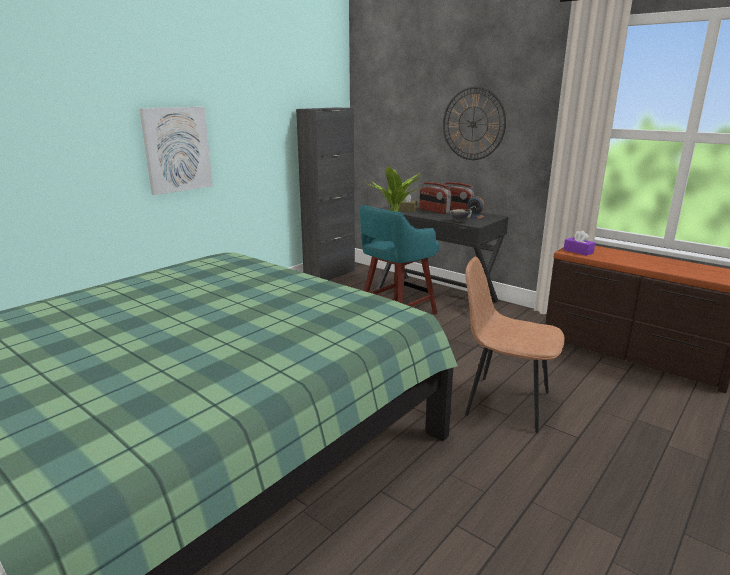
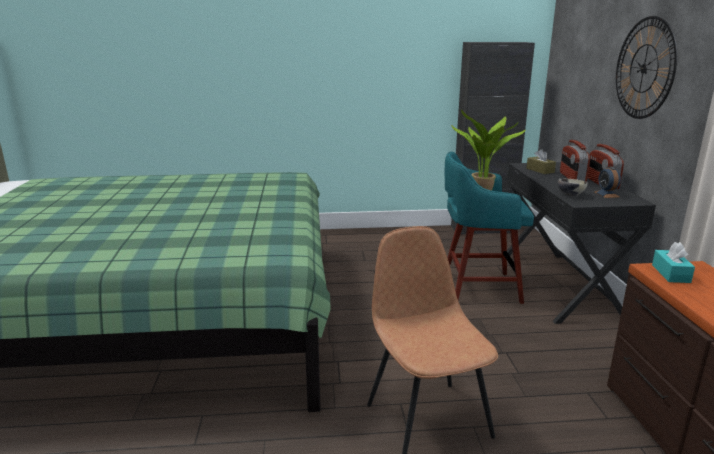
camera: 45 degrees right, 0 degrees up
picture [139,107,213,195] -> none
purple tissue box [563,230,595,256] -> turquoise tissue box [652,242,695,283]

